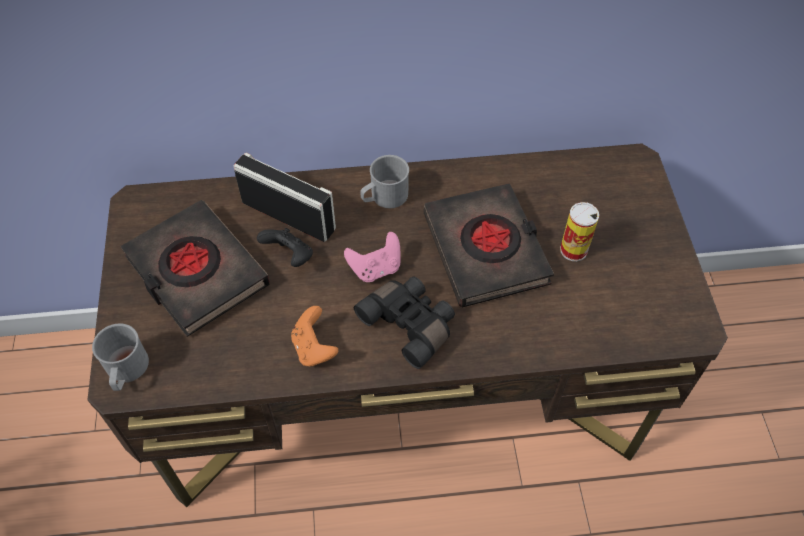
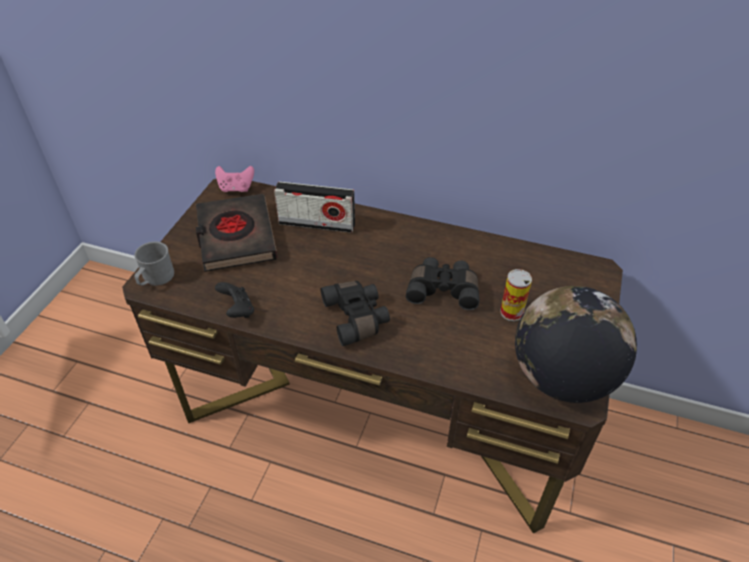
camera: 25 degrees right, 10 degrees down
radio [234,153,336,242] -> radio turned 135 degrees clockwise [274,181,355,233]
black game controller [257,228,313,267] -> black game controller moved to [215,282,254,318]
orange game controller [291,306,338,366] -> none
pink game controller [344,232,401,282] -> pink game controller moved to [215,166,254,192]
grey mug [360,155,409,208] -> none
black book [424,183,554,308] -> black binoculars [406,257,479,310]
none -> globe [515,286,637,403]

